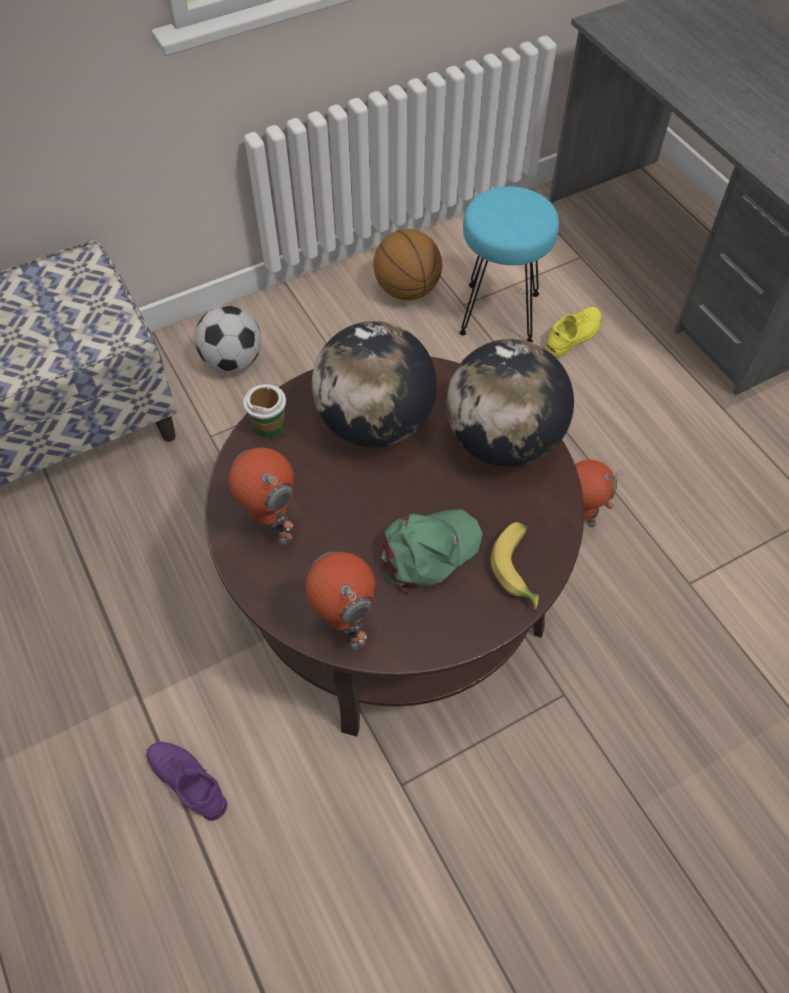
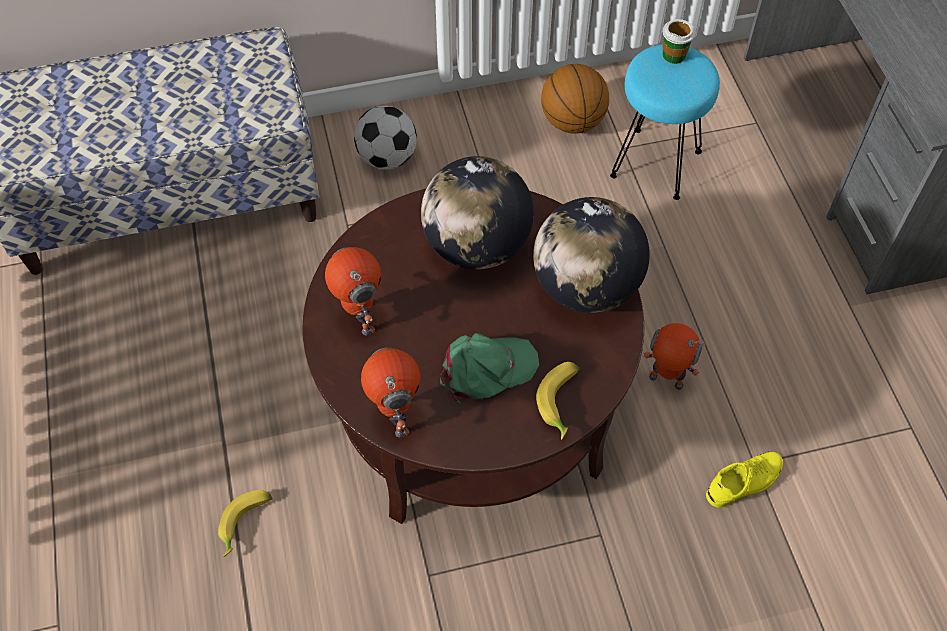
camera: 15 degrees right, 0 degrees up
purple shoe [146,742,227,821] -> banana [218,490,273,557]
cup [244,384,286,438] -> cup moved to [662,19,696,64]
yellow shoe [546,307,601,357] -> yellow shoe moved to [706,452,783,508]

